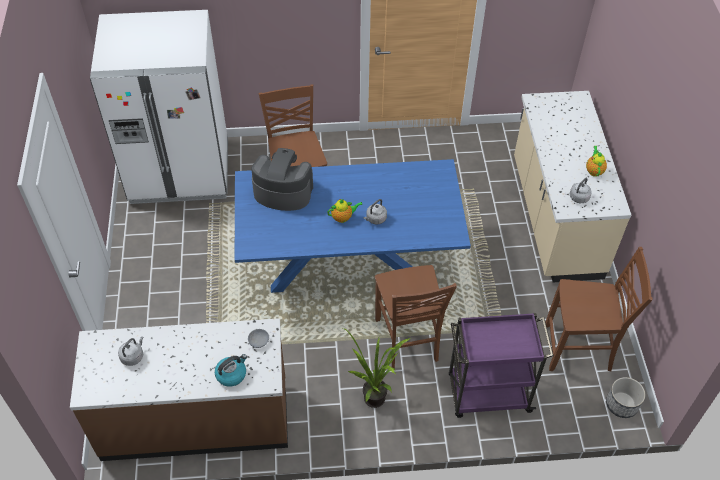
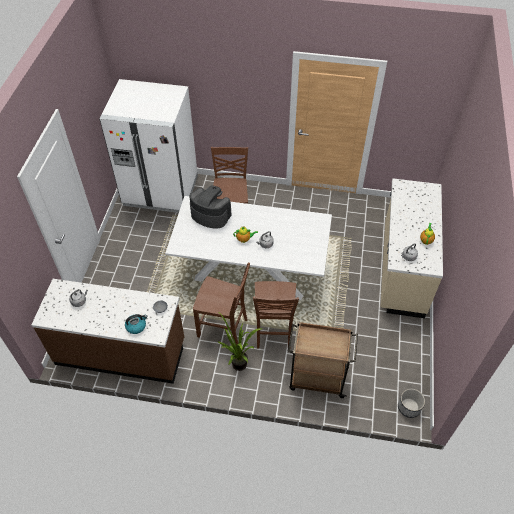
camera: 15 degrees right, 0 degrees up
blue dining table [235,159,471,293] -> white dining table [165,196,332,300]
purple cart [449,313,554,418] -> brown cart [288,322,358,398]
brown chair [545,247,652,371] -> brown chair moved to [193,263,250,346]

